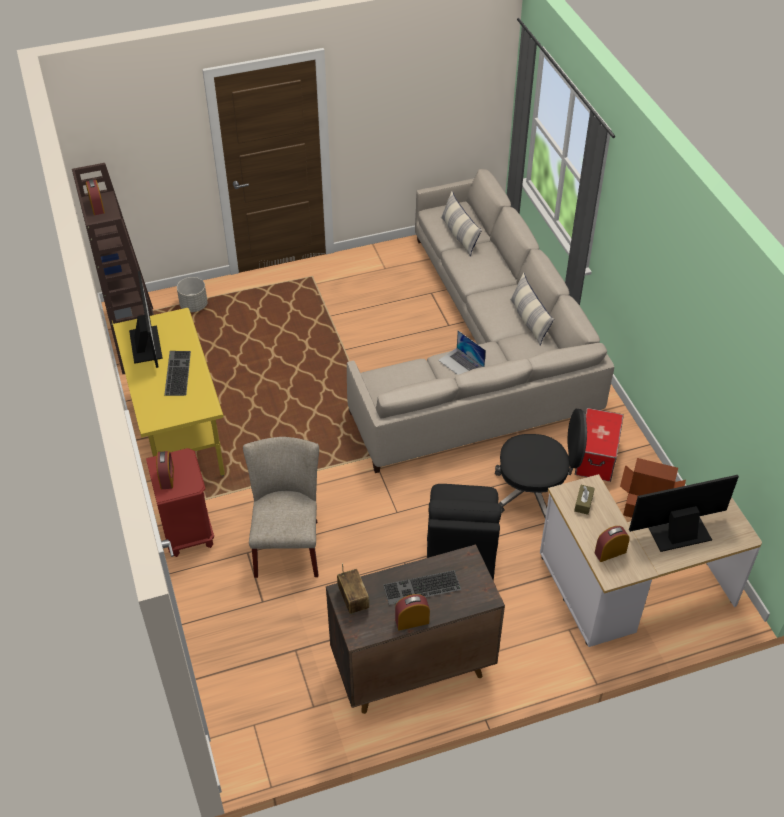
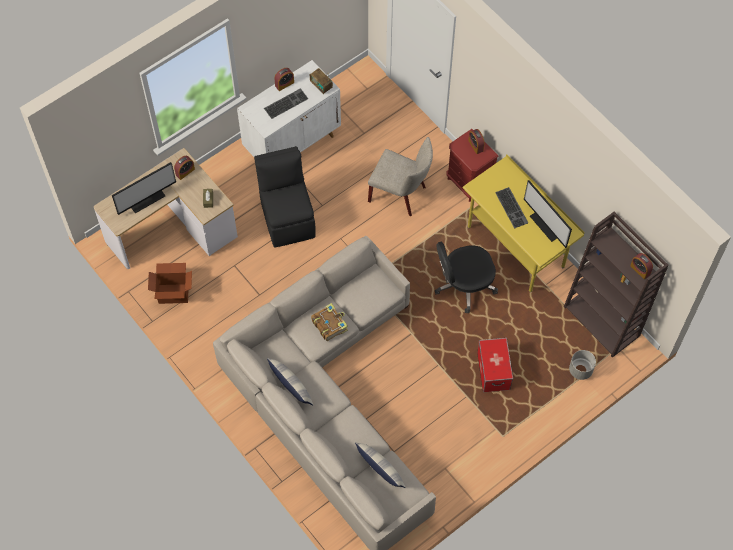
camera: 160 degrees right, 15 degrees up
beige chair [243,437,319,578] -> beige chair turned 45 degrees counterclockwise [368,137,433,216]
brown cabinet [326,544,505,714] -> white cabinet [237,60,341,157]
laptop [438,331,486,375] -> book [311,303,348,341]
black office chair [495,409,587,518] -> black office chair moved to [435,242,498,313]
storage box [575,408,624,482] -> storage box moved to [477,338,513,392]

